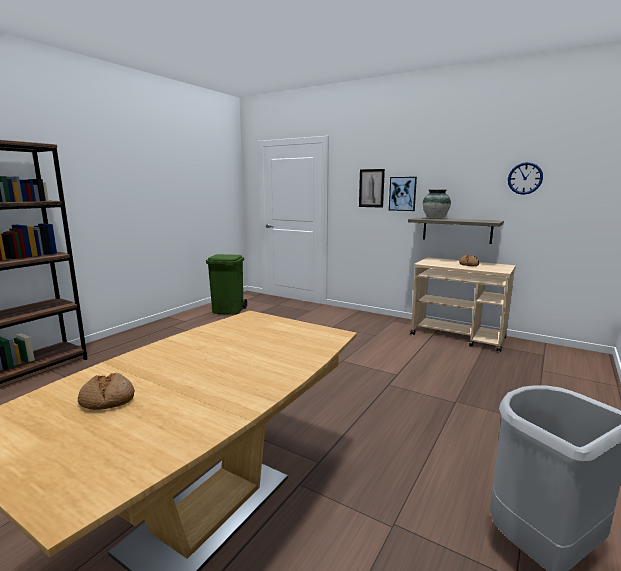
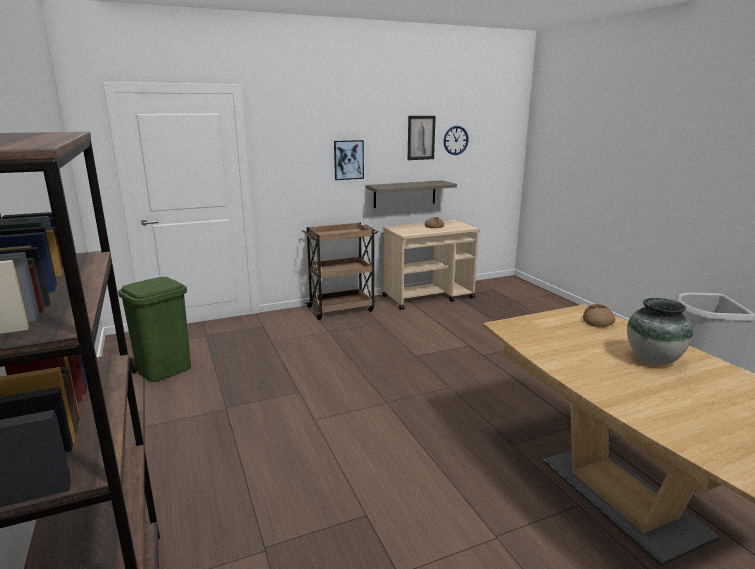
camera: 55 degrees left, 5 degrees up
bread [78,373,135,410] -> bread moved to [583,304,615,327]
picture [359,169,385,208] -> picture moved to [408,116,436,160]
vase [423,190,451,219] -> vase moved to [627,298,693,365]
none -> brown cart [302,222,378,320]

